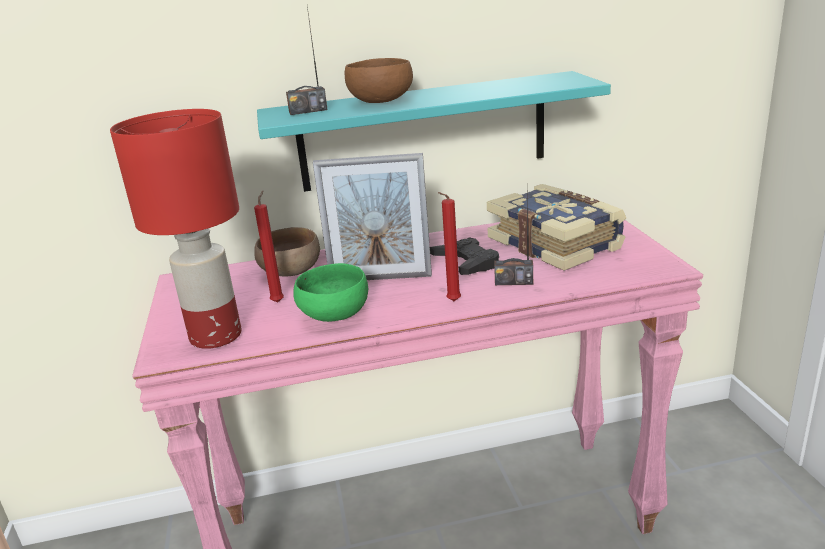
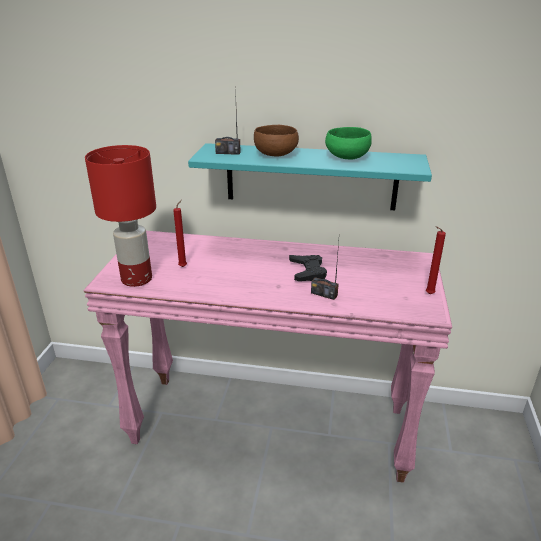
camera: 20 degrees right, 5 degrees up
brown bowl [254,227,320,277] -> none
green bowl [293,263,368,322] -> green bowl moved to [325,127,372,160]
picture frame [313,153,432,280] -> none
red candle [438,192,461,301] -> red candle moved to [426,226,446,294]
book [487,184,626,271] -> none

